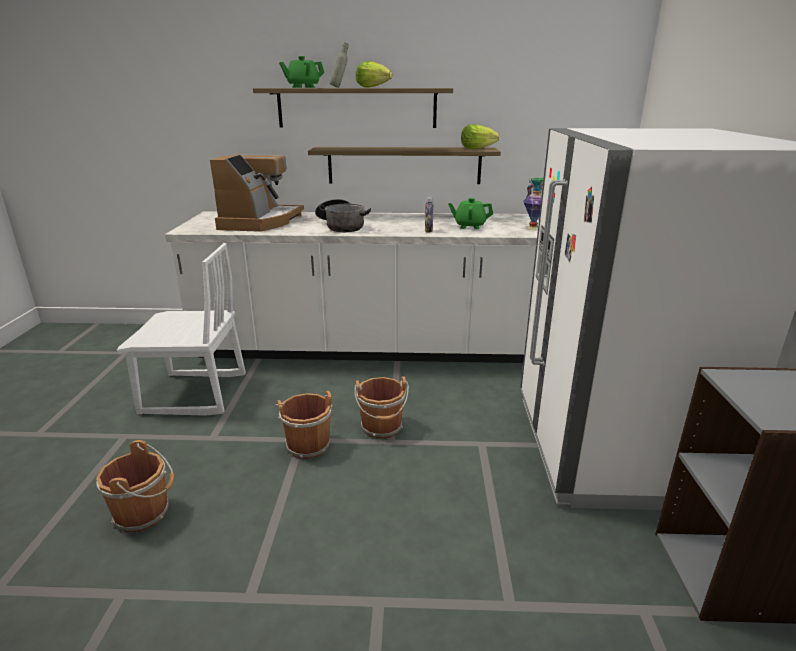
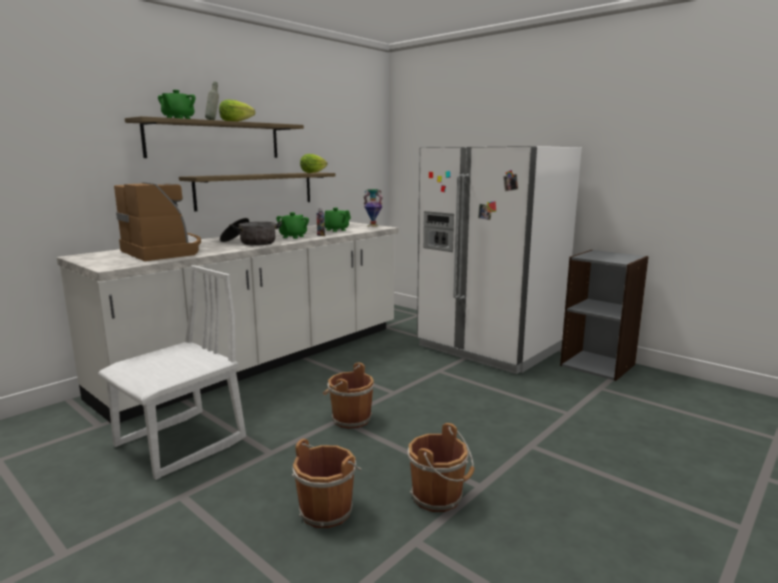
camera: 50 degrees left, 10 degrees down
brown bucket [354,376,409,439] -> brown bucket moved to [408,423,475,512]
none -> green teapot [276,212,309,239]

